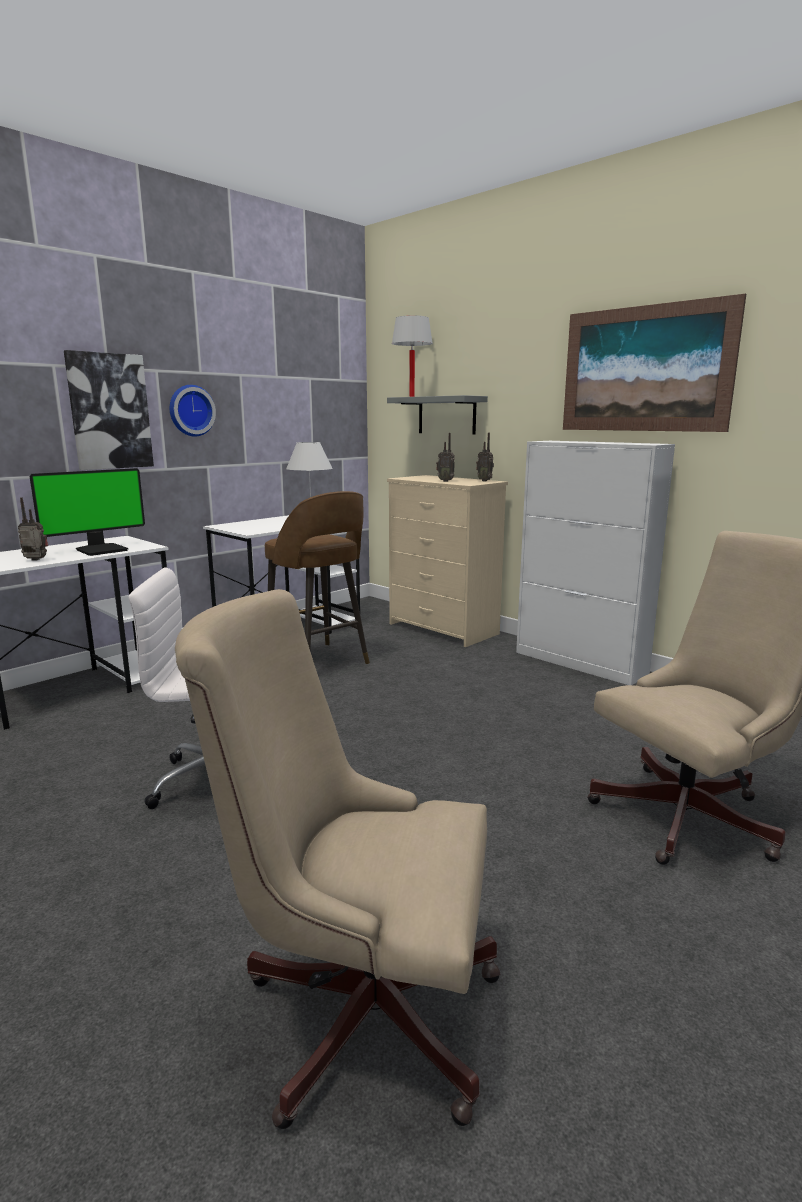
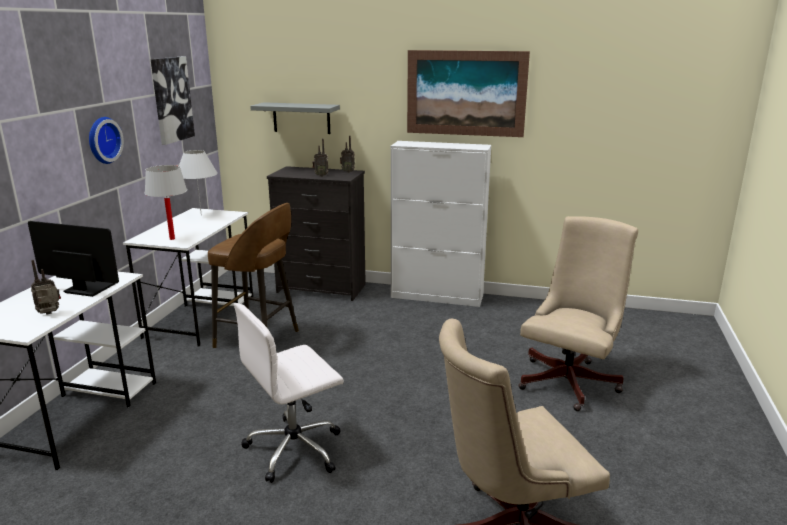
camera: 30 degrees left, 5 degrees up
monitor [29,468,145,556] -> monitor turned 90 degrees counterclockwise [28,221,119,297]
picture [64,350,154,470] -> picture moved to [151,57,195,145]
beige dresser [387,475,508,647] -> black dresser [267,166,366,301]
white table lamp [392,315,433,397] -> white table lamp moved to [145,165,187,240]

